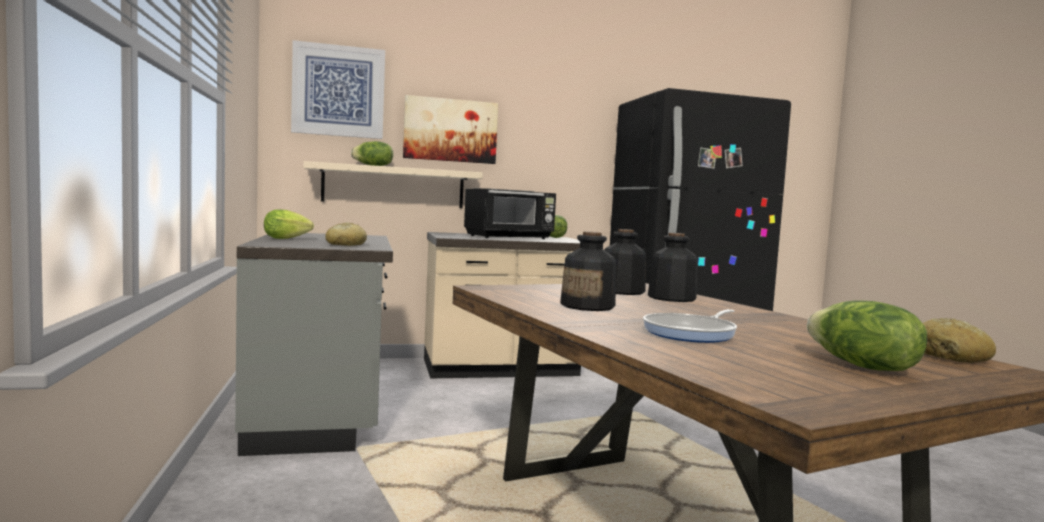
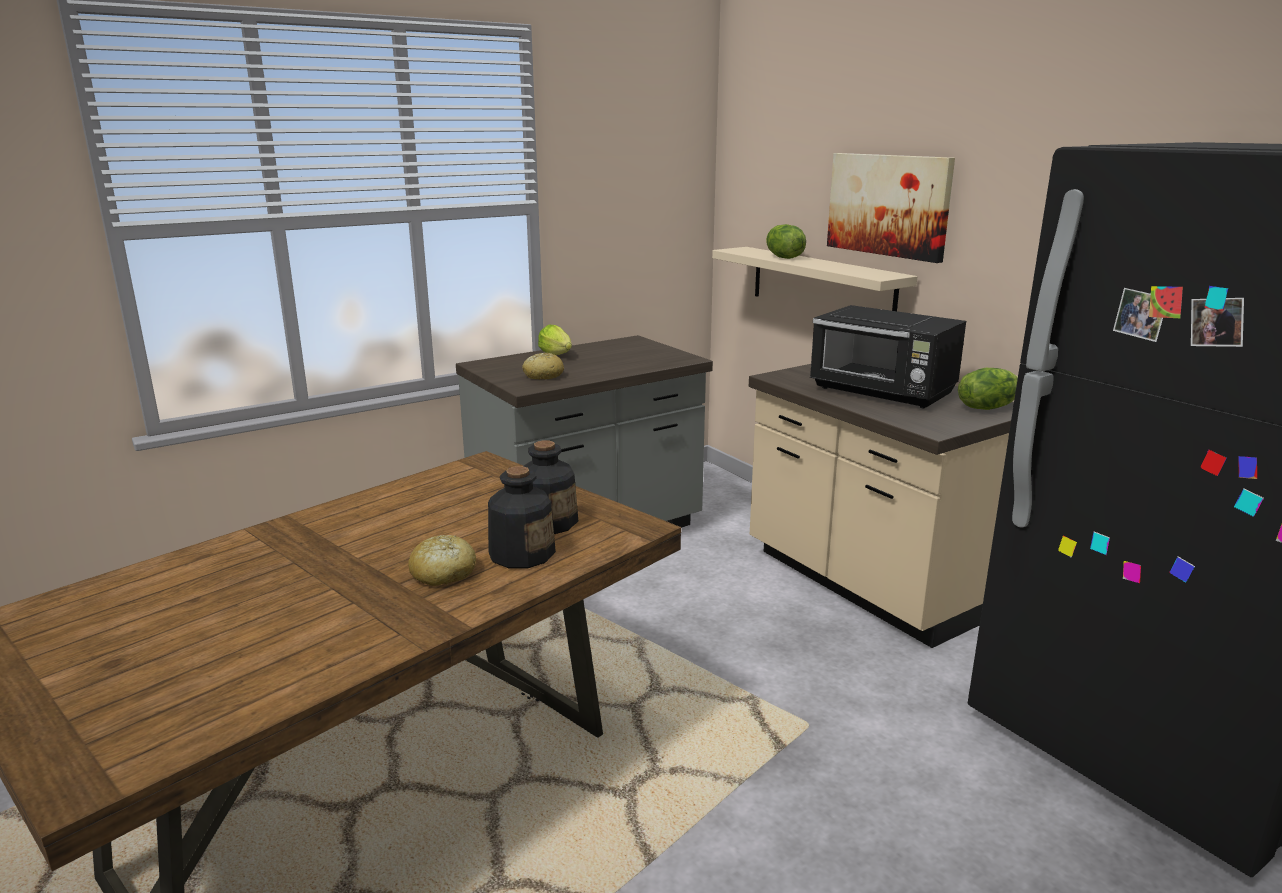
camera: 70 degrees right, 15 degrees up
picture [291,40,385,139] -> none
bottle [560,232,616,311] -> none
frying pan [643,309,737,343] -> none
lettuce [807,300,927,371] -> none
bread [923,318,996,363] -> bread moved to [408,535,476,586]

